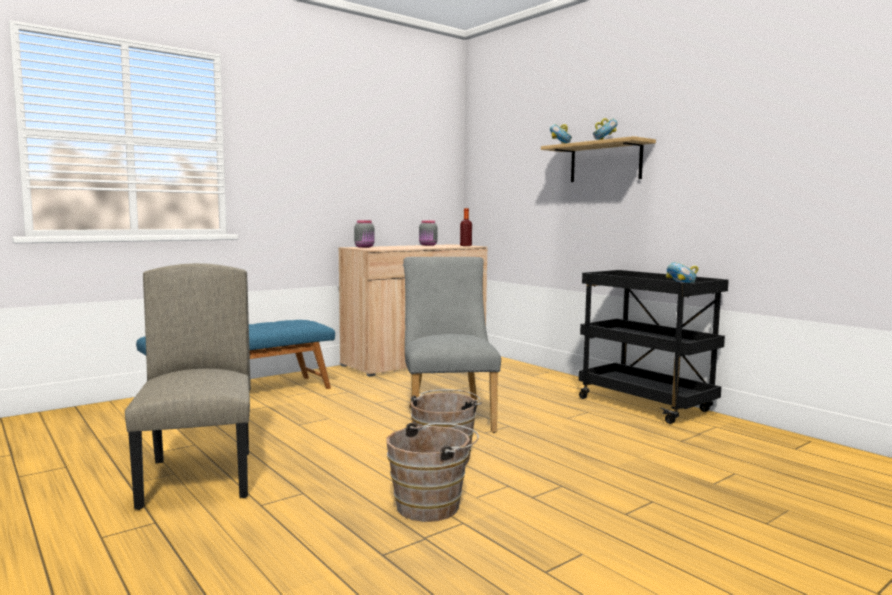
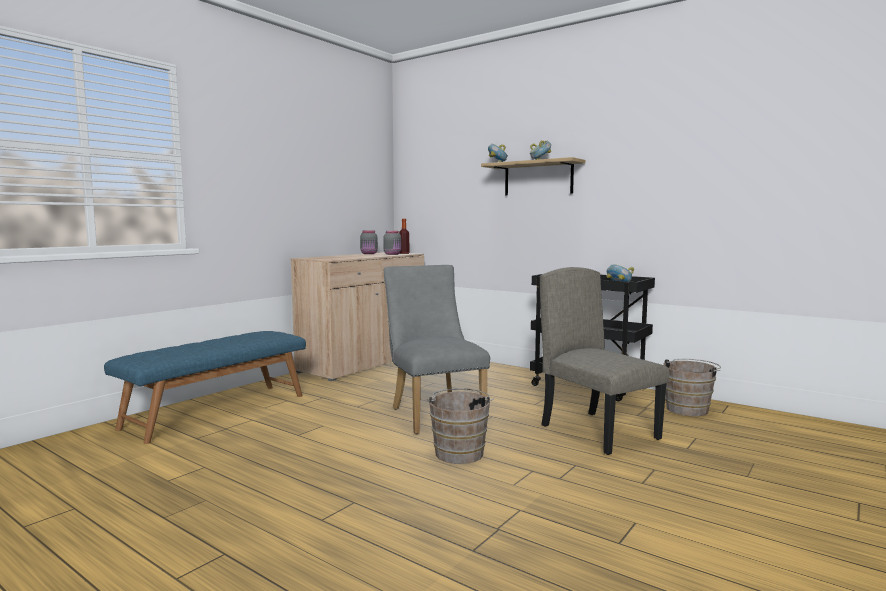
camera: 15 degrees left, 0 degrees up
beige chair [125,263,251,510] -> beige chair moved to [540,267,669,455]
grey jar [354,220,374,248] -> grey jar moved to [383,231,401,255]
brown bucket [387,423,479,522] -> brown bucket moved to [663,359,721,416]

